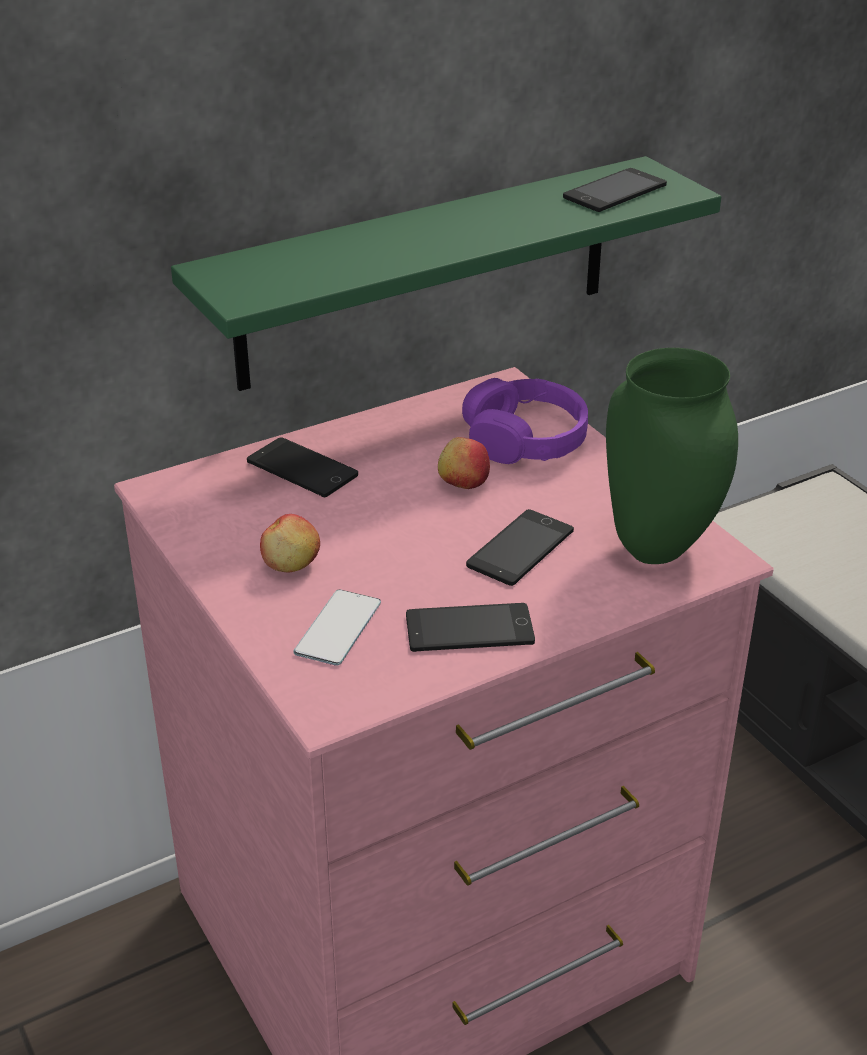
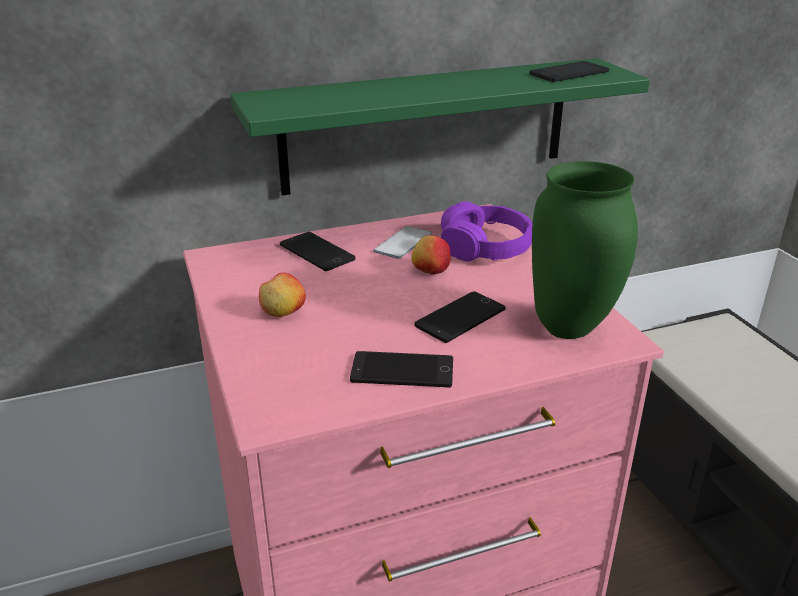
camera: 10 degrees right, 5 degrees down
phone [293,590,381,666] -> phone moved to [373,226,432,259]

